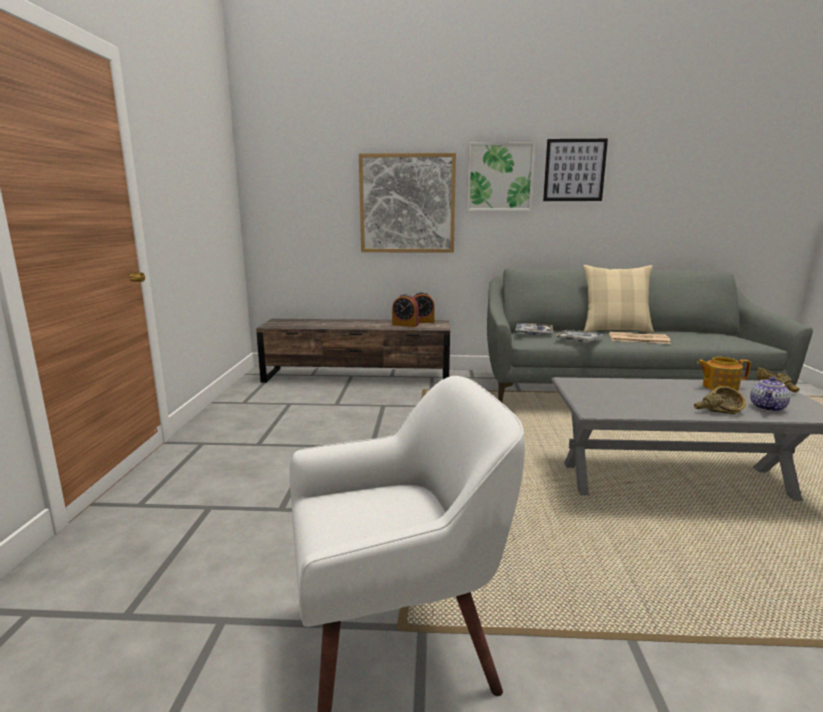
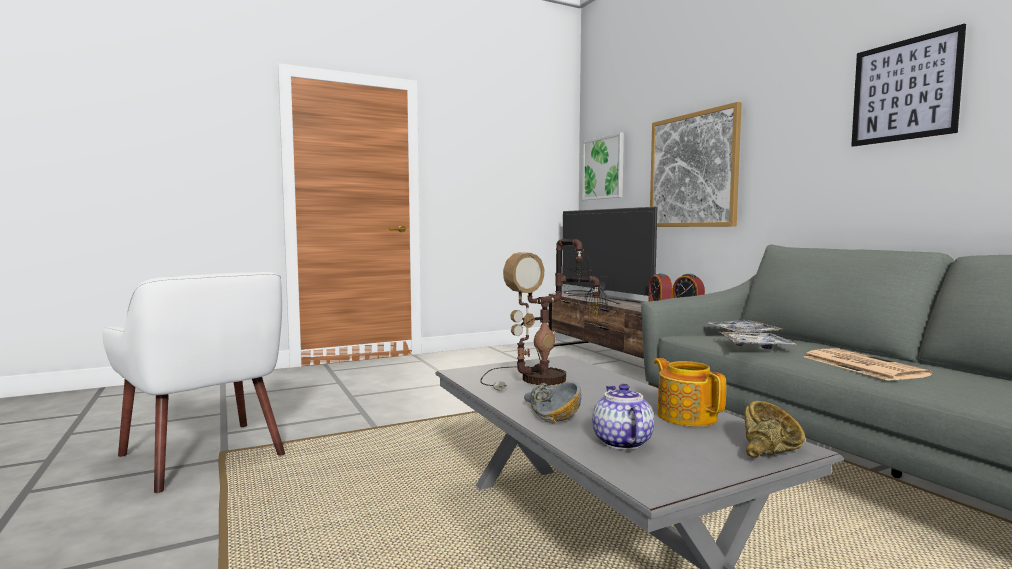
camera: 60 degrees right, 10 degrees down
picture [467,142,536,211] -> picture moved to [582,132,624,200]
beige pillow [583,265,654,333] -> none
brown bowl [694,386,746,414] -> grey bowl [524,382,581,423]
teapot [750,377,790,412] -> teapot turned 75 degrees clockwise [592,384,654,450]
none -> table lamp [480,239,610,391]
none -> television [562,207,657,304]

